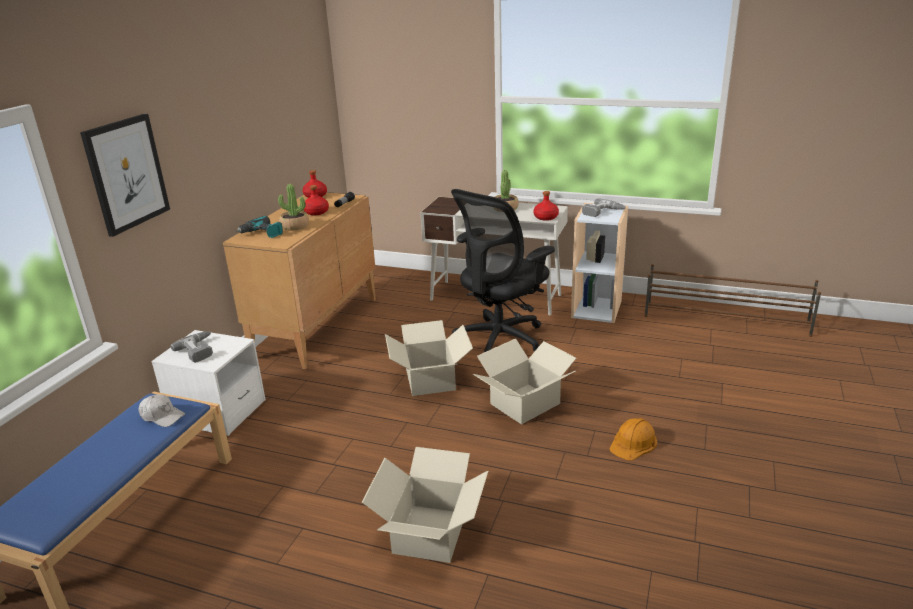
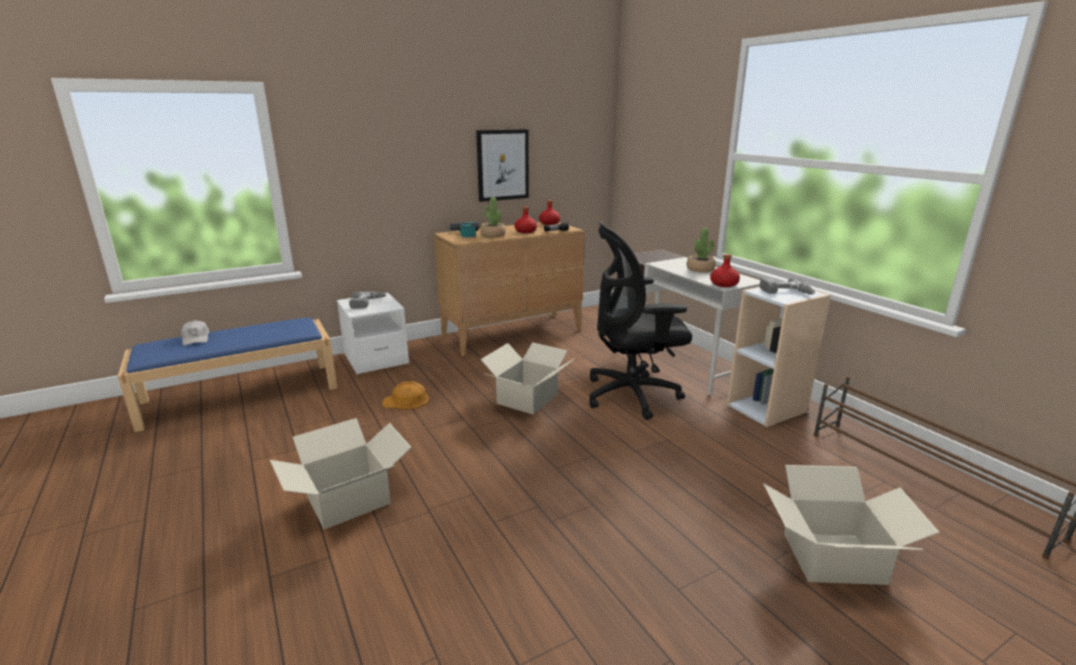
camera: 40 degrees right, 5 degrees down
picture [80,114,170,237] -> picture moved to [476,129,529,202]
white cap [138,394,185,427] -> white cap moved to [181,320,209,346]
cardboard box [473,339,576,424] -> cardboard box moved to [764,465,940,585]
orange hard hat [610,418,657,460] -> orange hard hat moved to [383,381,429,409]

